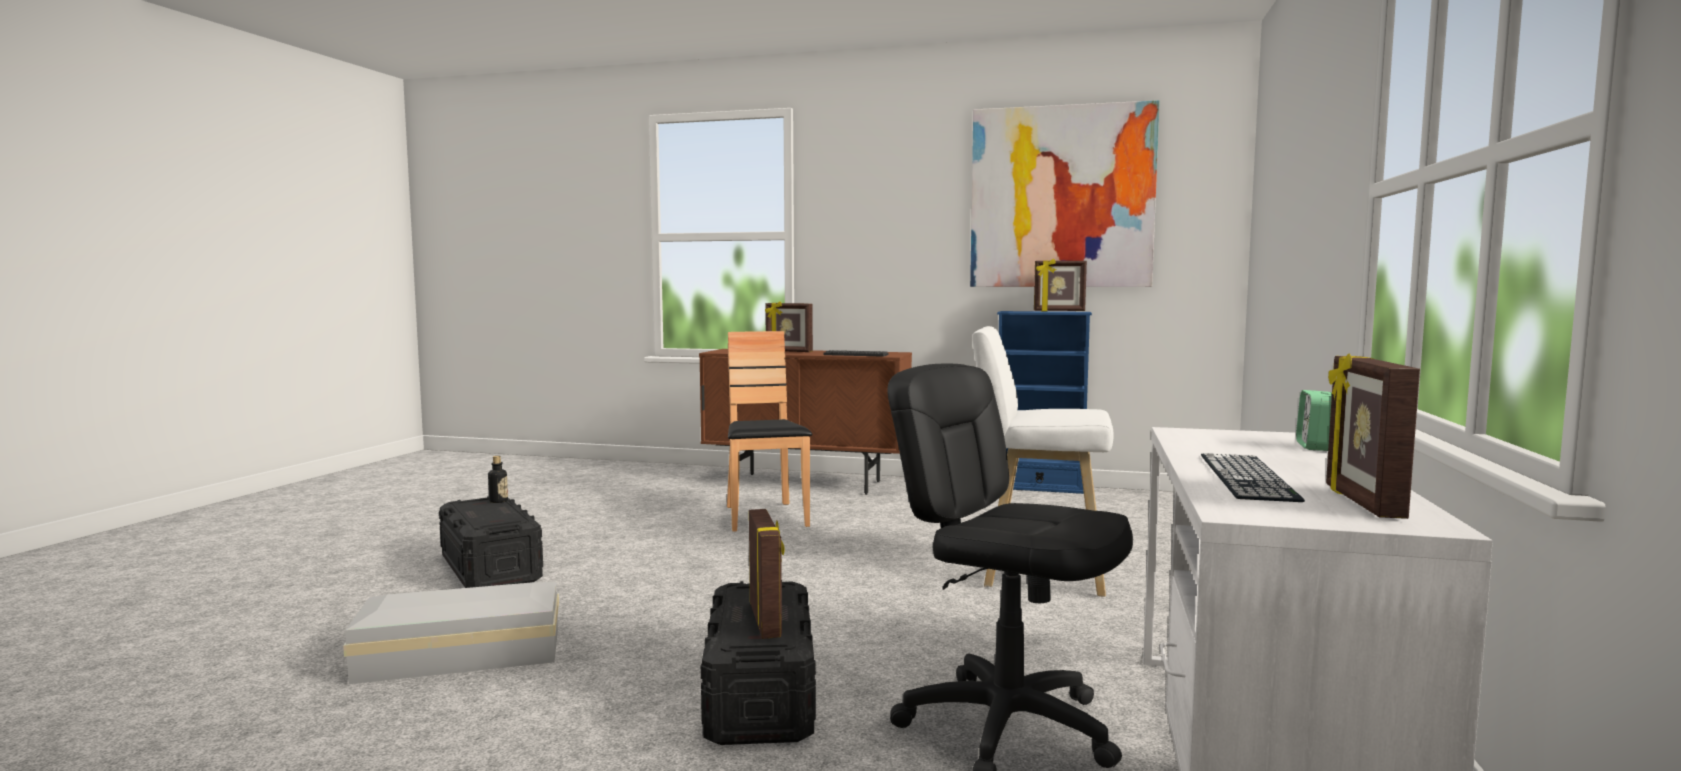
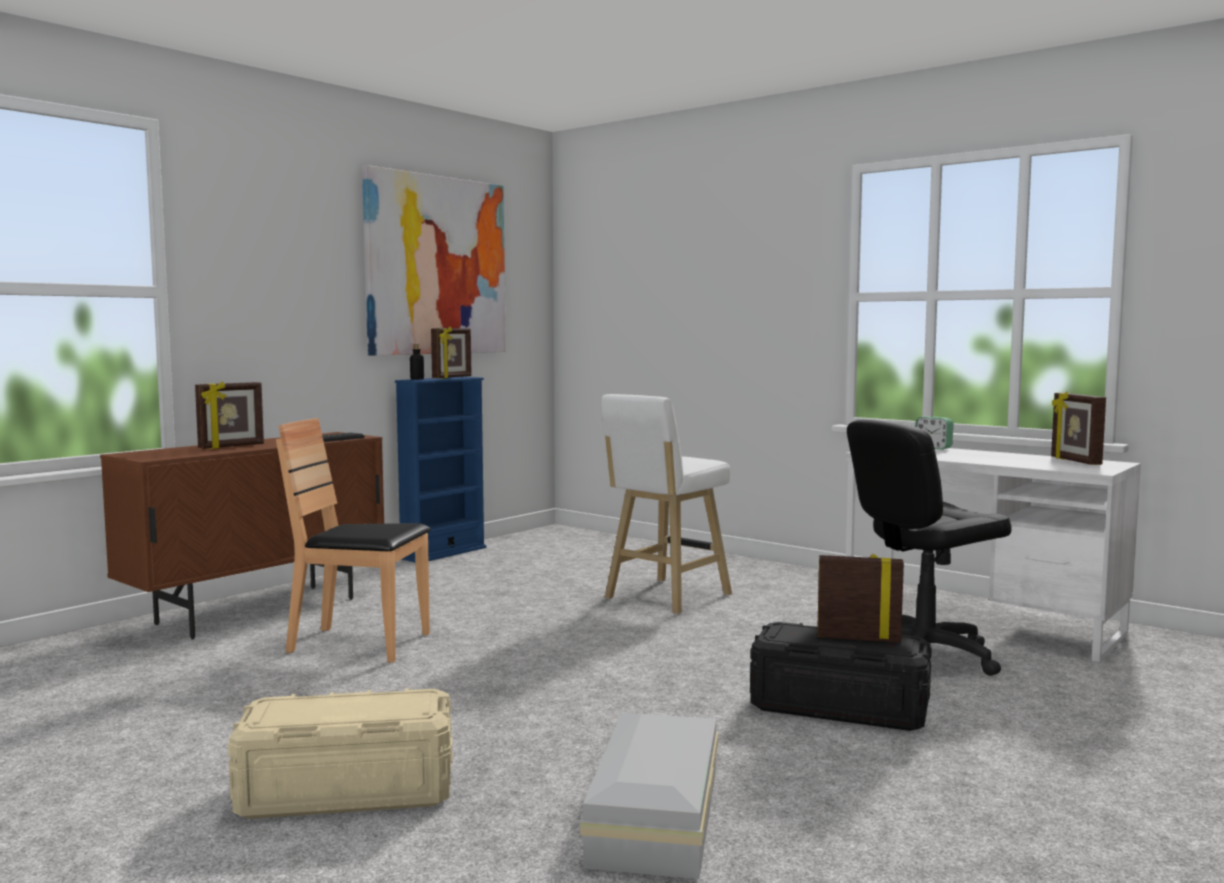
camera: 65 degrees left, 0 degrees up
black storage box [439,496,543,588] -> beige storage box [228,688,453,819]
bottle [488,456,508,503] -> bottle moved to [410,344,424,380]
keyboard [1201,453,1305,502] -> none
picture frame [1326,353,1420,519] -> picture frame turned 45 degrees clockwise [1051,391,1106,465]

